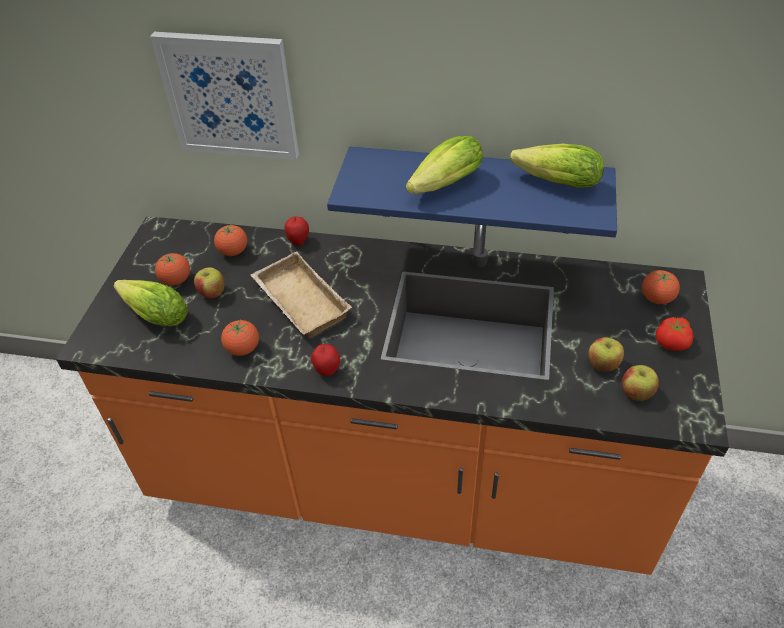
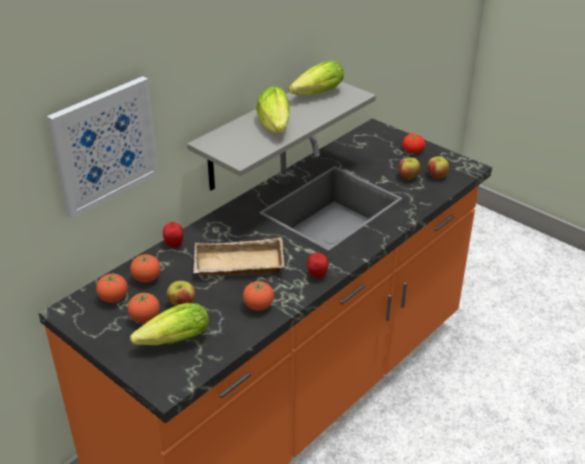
camera: 60 degrees left, 10 degrees down
blue shelf [327,147,617,238] -> grey shelf [187,82,376,191]
tomato [642,270,680,304] -> tomato moved to [96,274,128,303]

